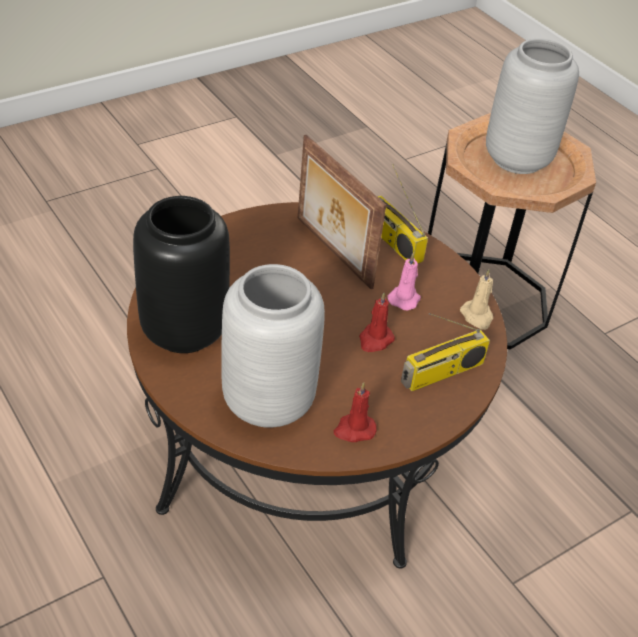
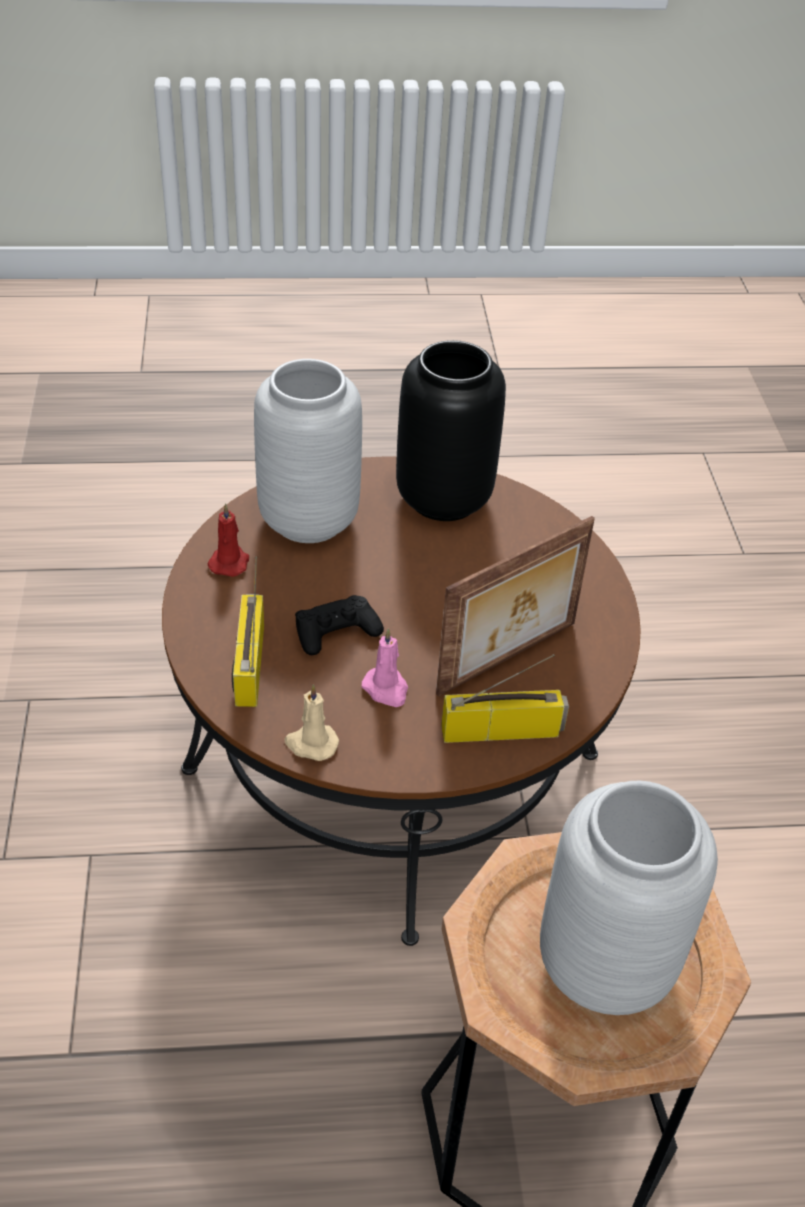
camera: 120 degrees right, 0 degrees up
picture frame [298,135,386,289] -> picture frame turned 150 degrees clockwise [436,516,595,697]
red candle [359,293,395,352] -> black game controller [295,595,384,655]

